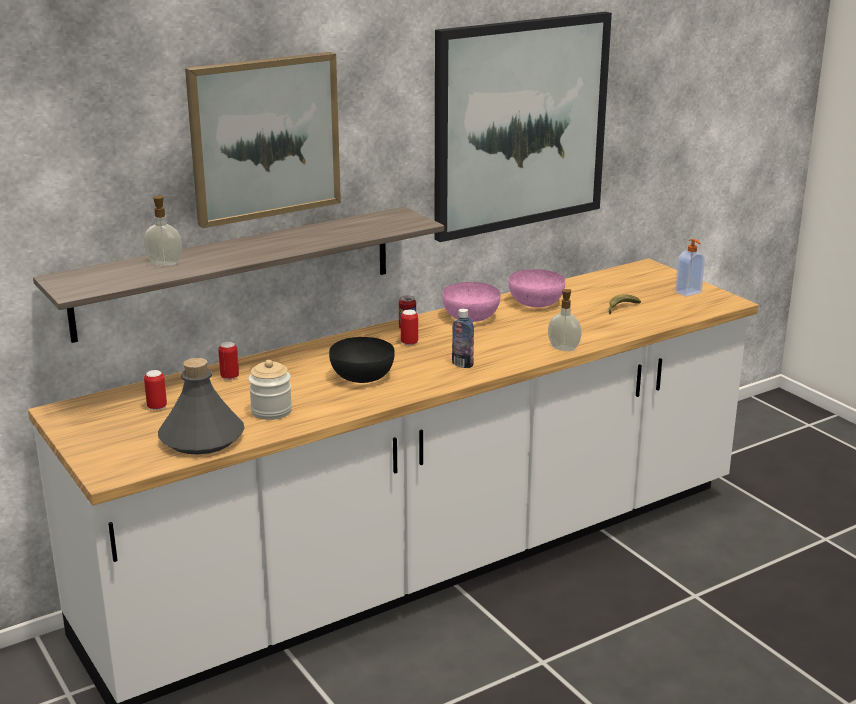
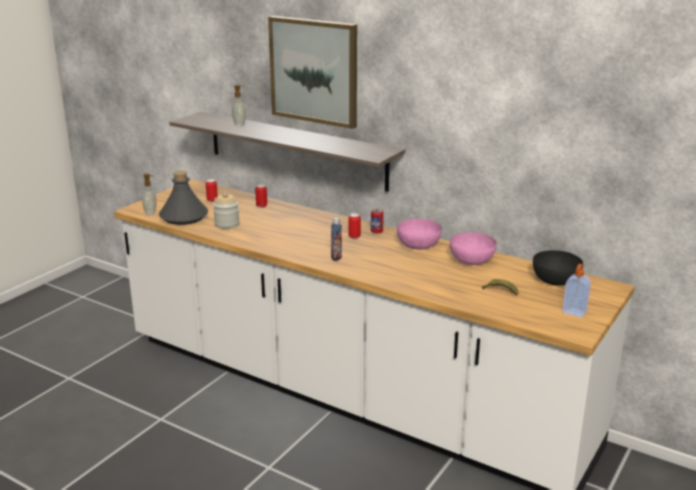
camera: 65 degrees right, 0 degrees up
black bowl [329,337,395,383] -> black bowl moved to [533,250,583,286]
picture [434,12,612,242] -> none
soap dispenser [548,289,582,351] -> soap dispenser moved to [142,173,156,215]

